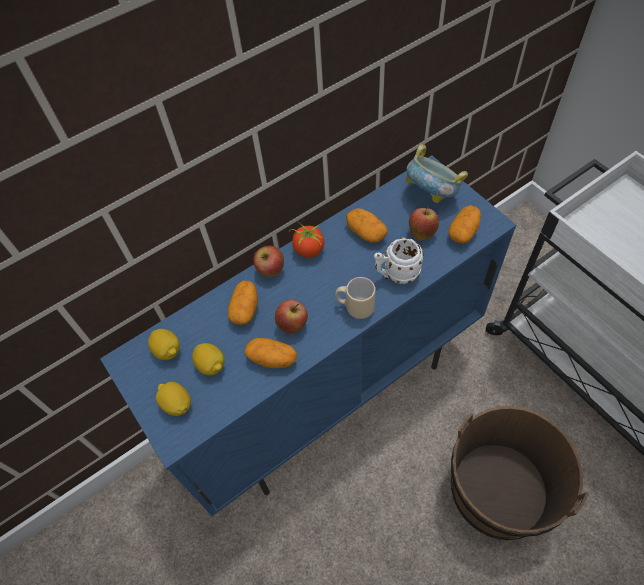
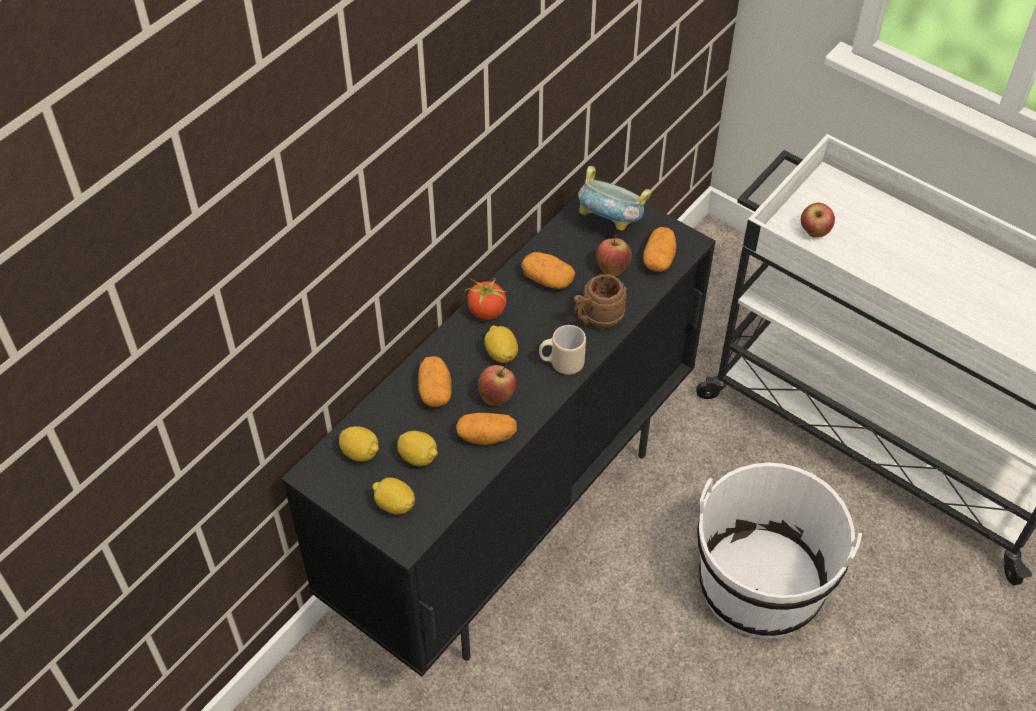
camera: 20 degrees left, 5 degrees down
blue cabinet [100,155,516,517] -> black cabinet [281,176,716,677]
apple [253,245,284,277] -> apple moved to [800,203,835,238]
white mug [374,238,424,284] -> brown mug [574,274,627,329]
brown bucket [451,406,589,540] -> white bucket [697,462,862,639]
none -> lemon [484,325,518,363]

